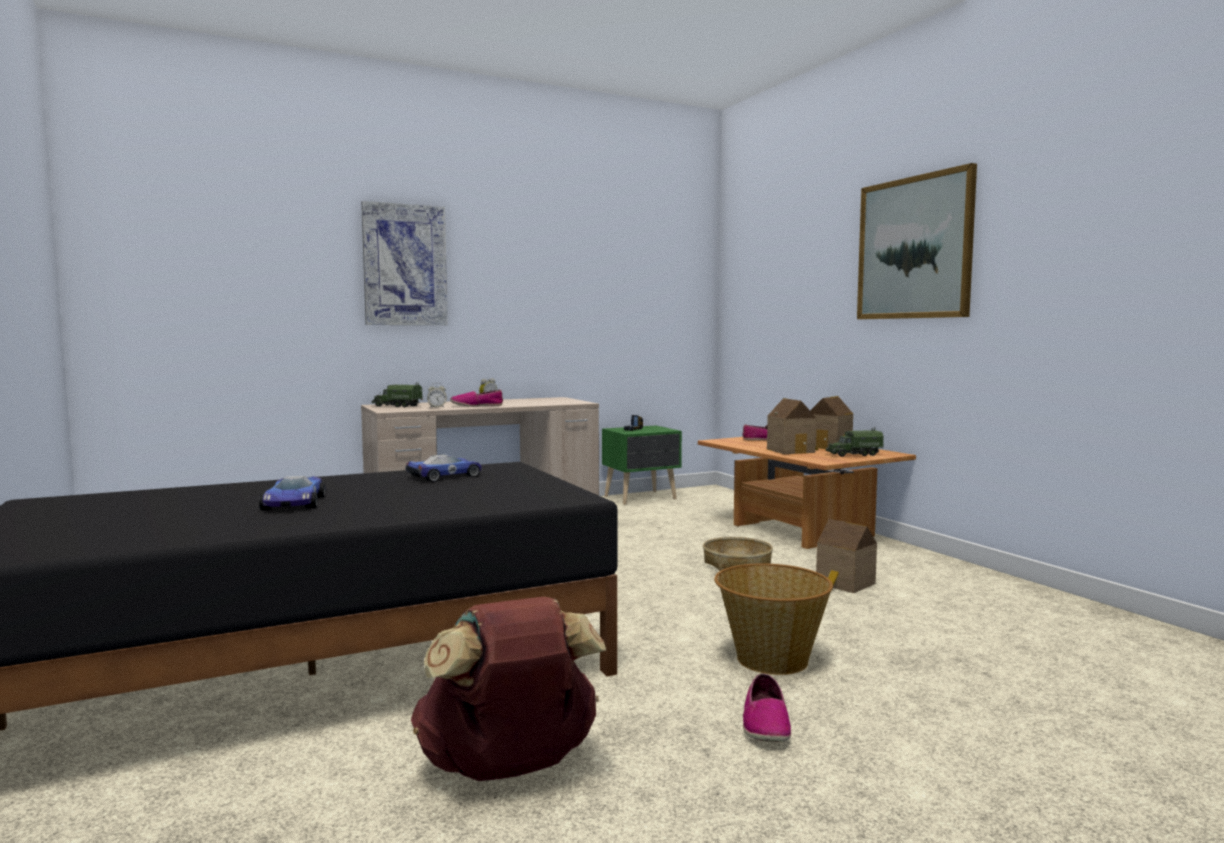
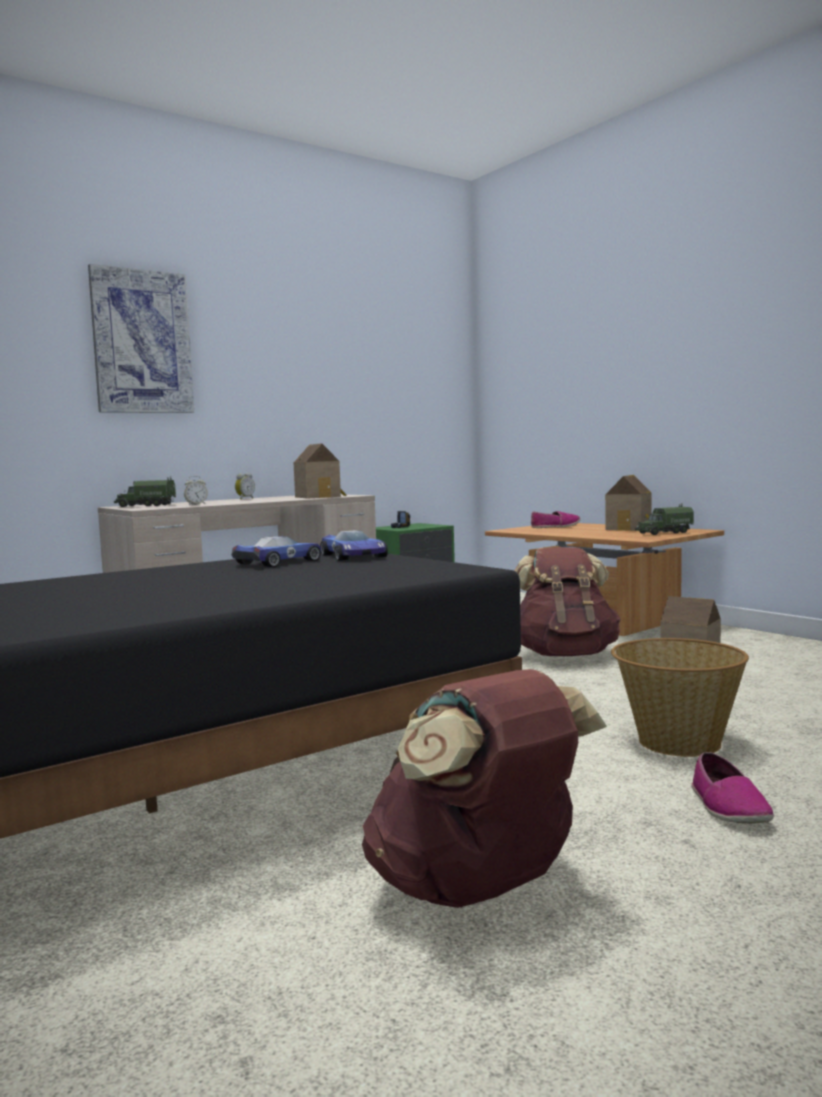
camera: 10 degrees left, 0 degrees up
toy car [259,476,326,510] -> toy car moved to [320,530,388,561]
shoe [450,389,503,407] -> none
basket [703,537,773,571] -> brown backpack [514,547,621,656]
toy house [767,398,818,454] -> toy house moved to [293,443,347,499]
picture [857,163,977,319] -> none

